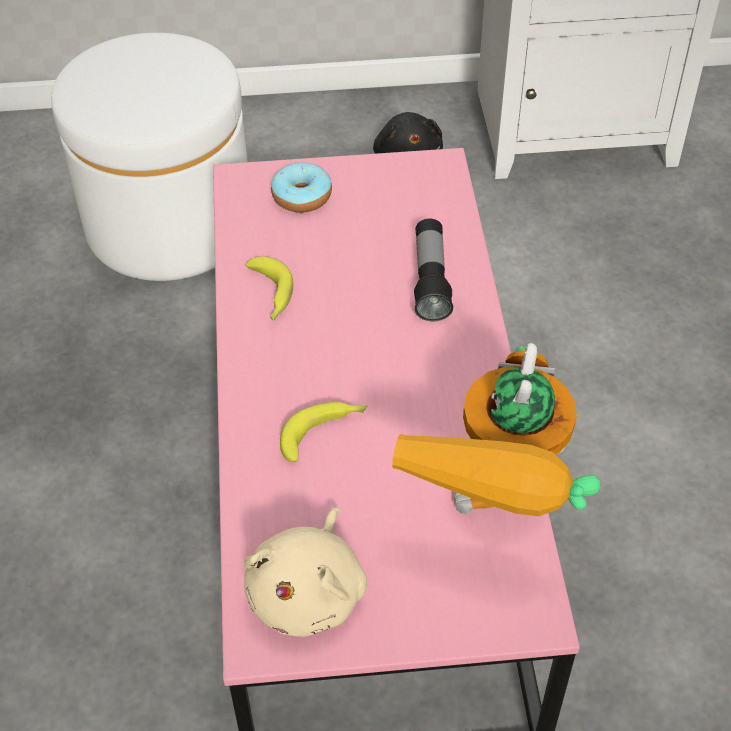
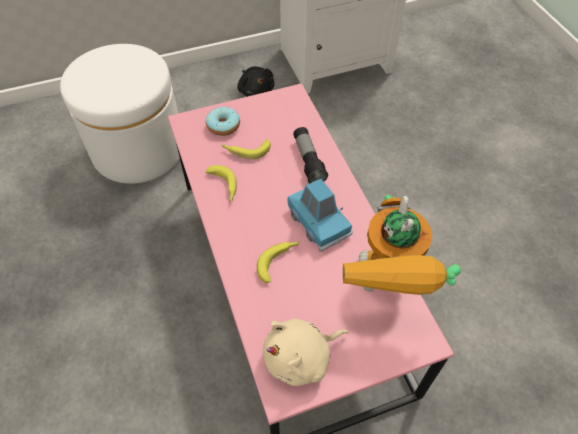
camera: 15 degrees left, 5 degrees up
beige plush toy [244,508,367,637] -> beige plush toy turned 60 degrees clockwise [263,319,348,386]
none -> banana [221,139,271,159]
none -> blue toy car [287,179,353,252]

